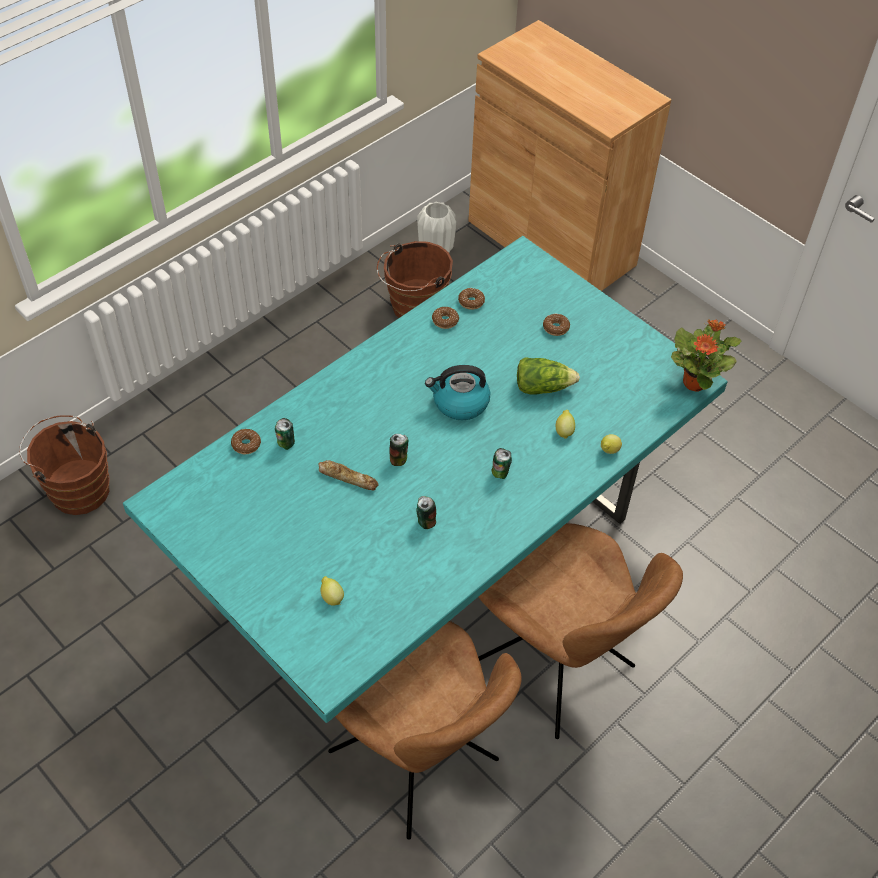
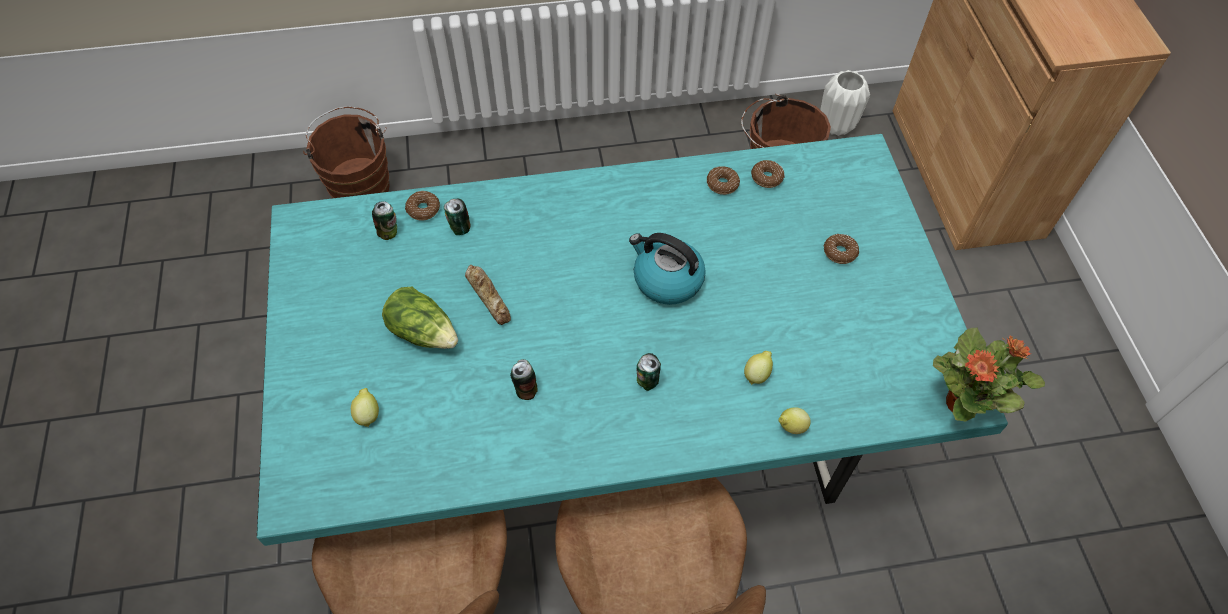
camera: 35 degrees right, 5 degrees up
can [389,434,408,466] -> can moved to [372,201,397,240]
lettuce [517,357,580,395] -> lettuce moved to [382,287,458,349]

